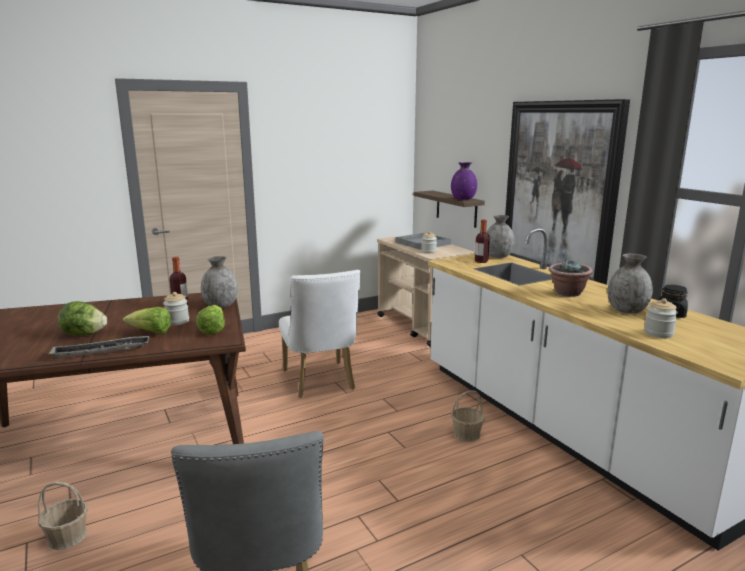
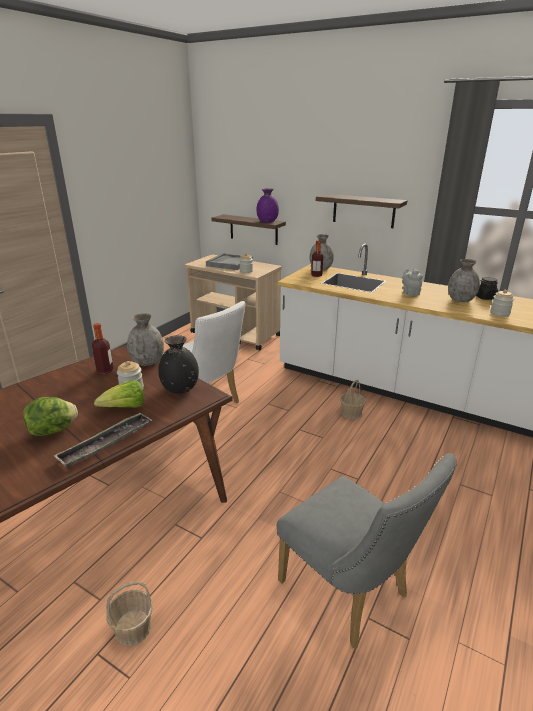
camera: 30 degrees left, 10 degrees up
lettuce [196,305,225,335] -> black vase [158,335,199,394]
picture [505,99,630,285] -> shelf [316,194,407,228]
potted plant [549,260,593,297] -> grey teapot [402,269,423,296]

